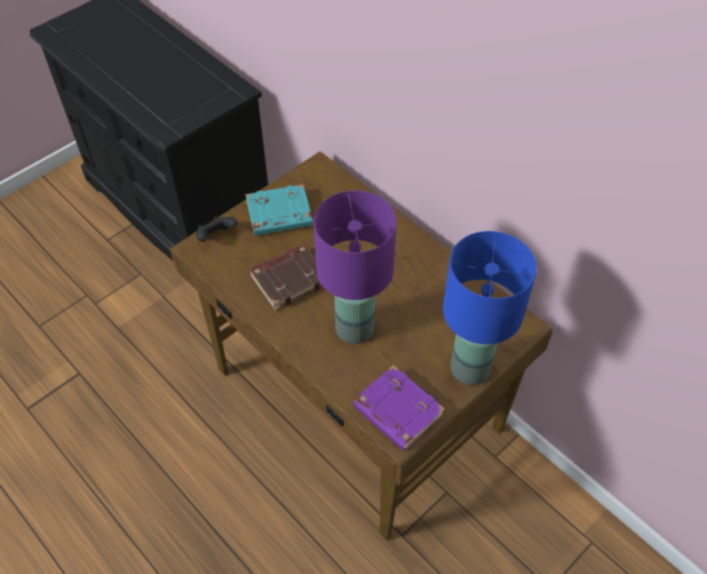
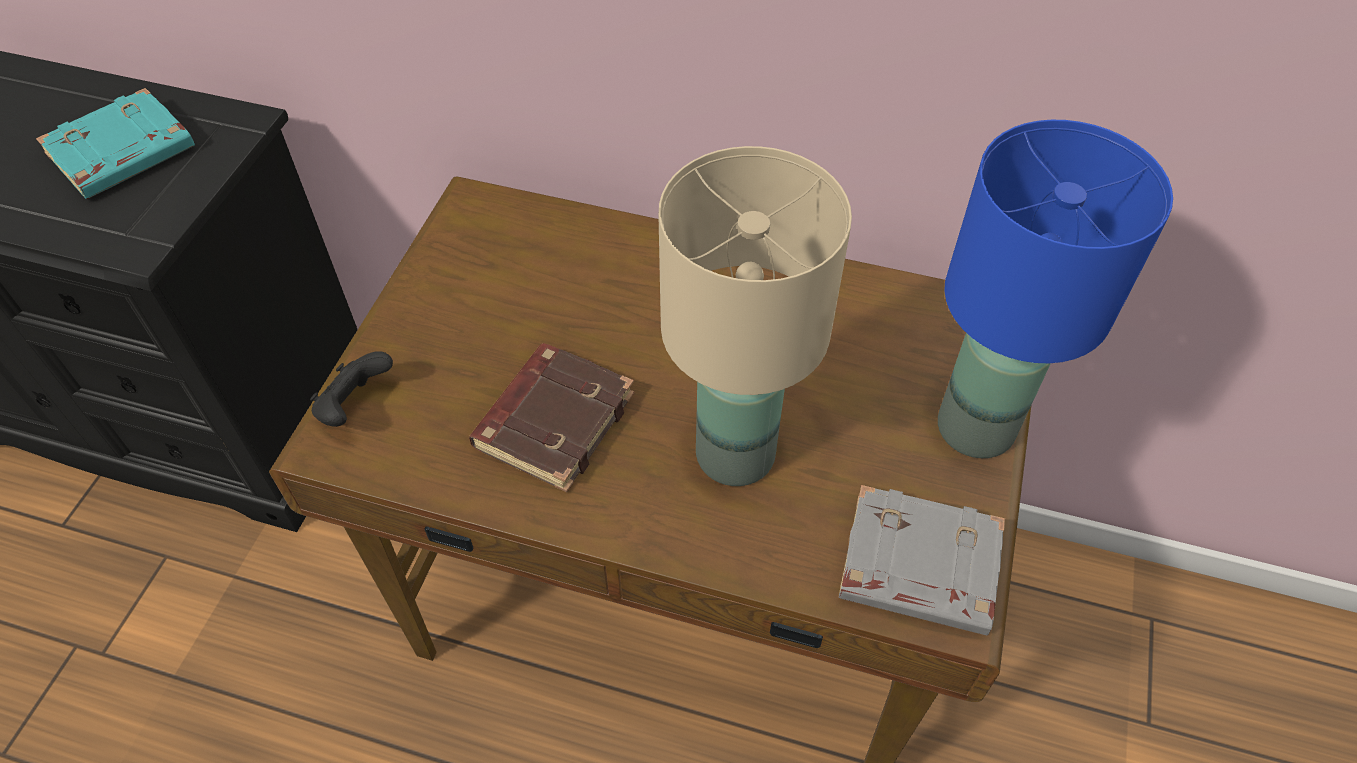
camera: 30 degrees left, 0 degrees up
turquoise book [245,184,313,236] -> turquoise book moved to [36,88,195,199]
purple table lamp [314,190,397,344] -> beige table lamp [659,146,852,486]
purple book [353,365,445,451] -> grey book [839,485,1005,635]

